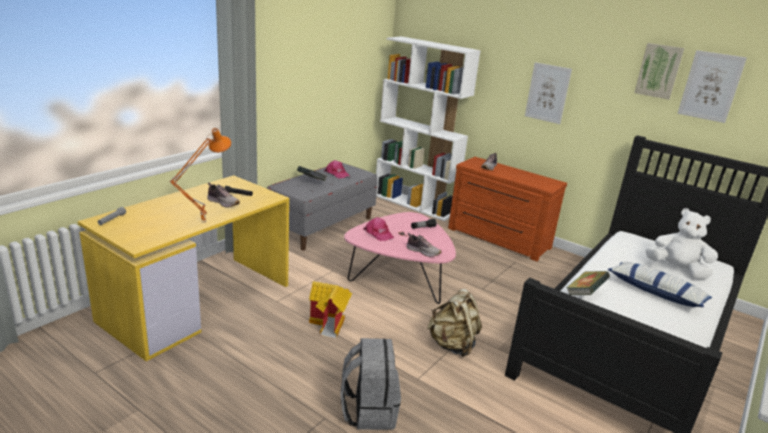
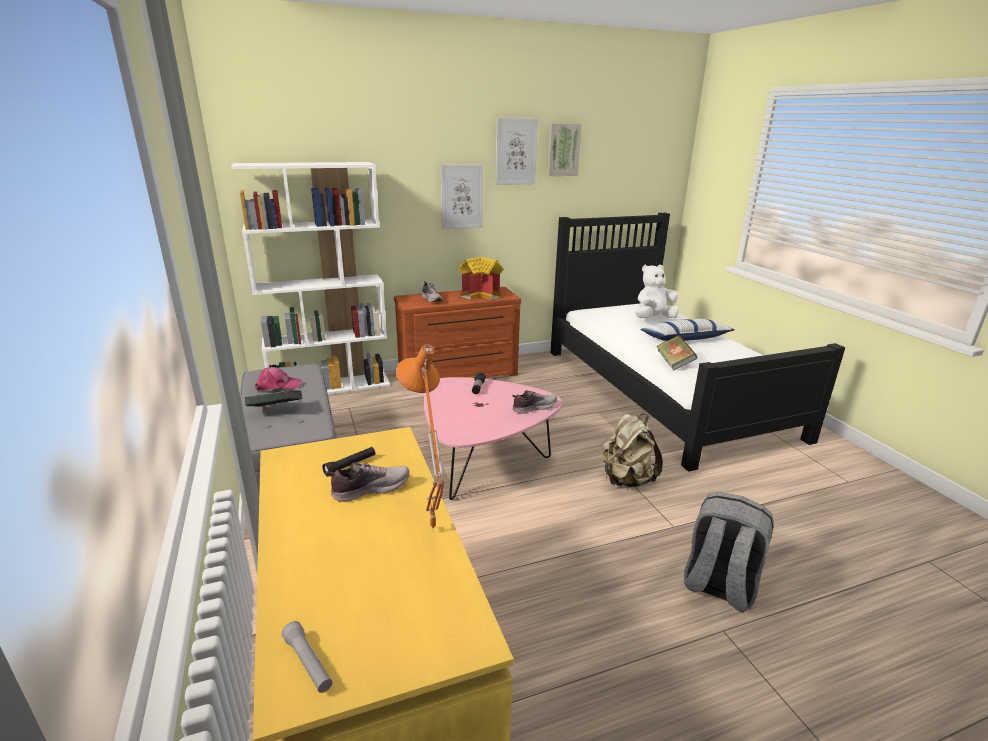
camera: 55 degrees left, 0 degrees up
toy house [309,281,352,338] -> toy house moved to [458,256,504,300]
pink cap [364,217,394,241] -> none
picture [677,50,747,123] -> picture moved to [496,118,538,185]

